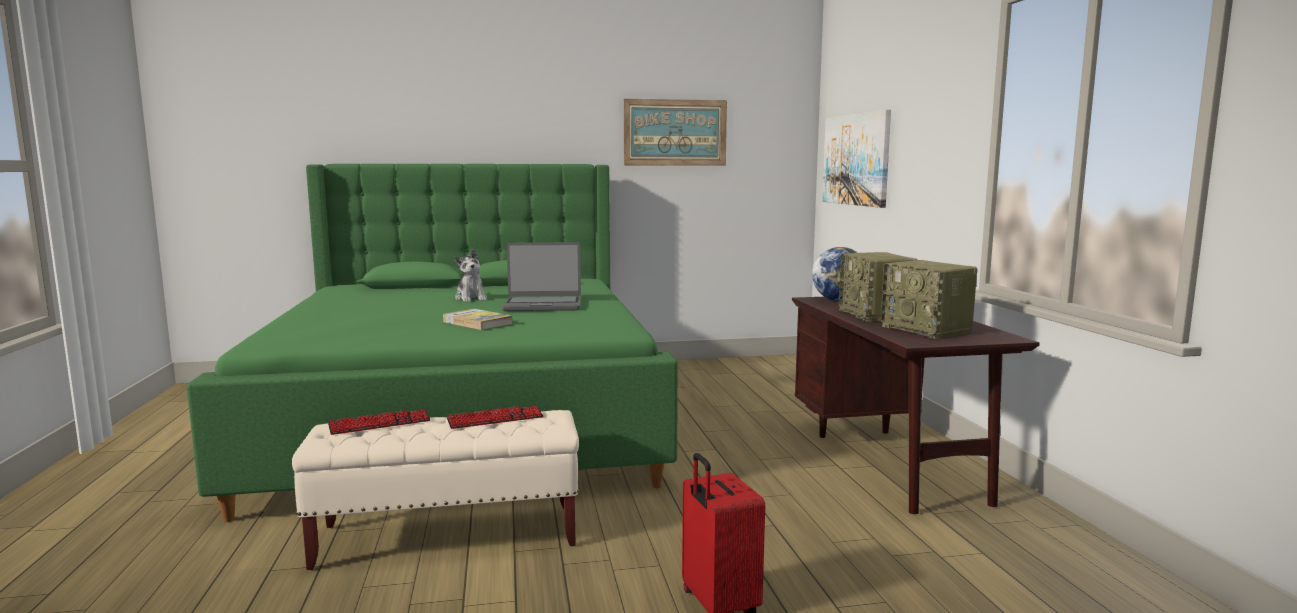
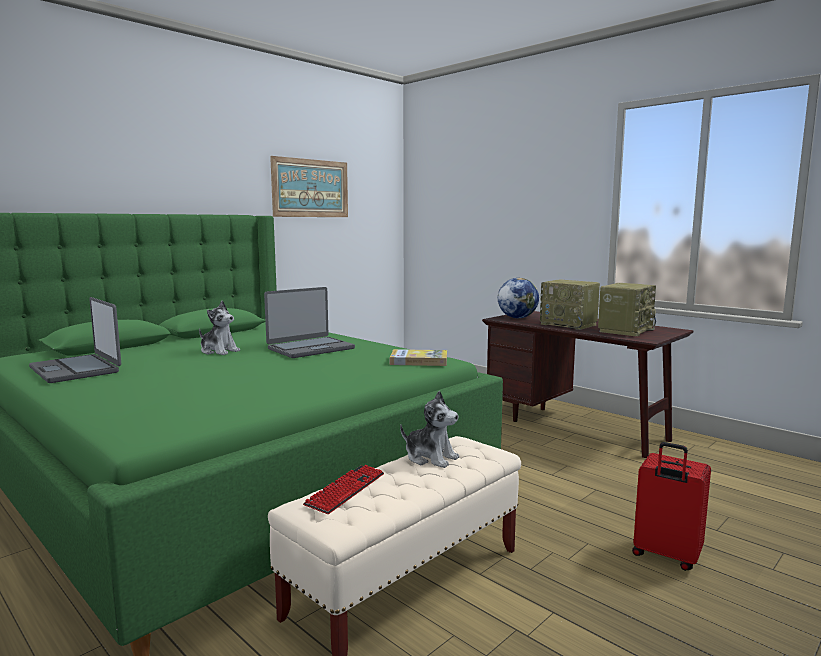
camera: 35 degrees left, 0 degrees up
book [443,309,513,330] -> book moved to [390,349,447,366]
keyboard [447,406,543,429] -> plush toy [400,391,459,468]
picture [822,109,891,208] -> none
radio [881,260,977,339] -> radio turned 75 degrees counterclockwise [598,283,656,337]
none -> laptop [29,297,121,383]

